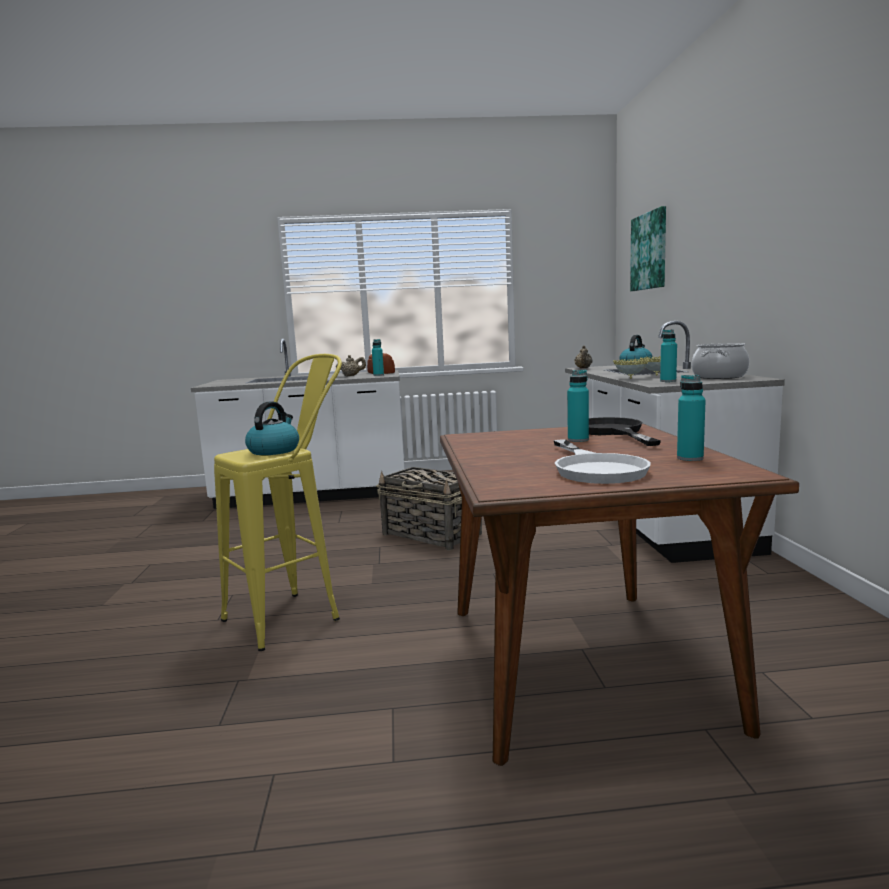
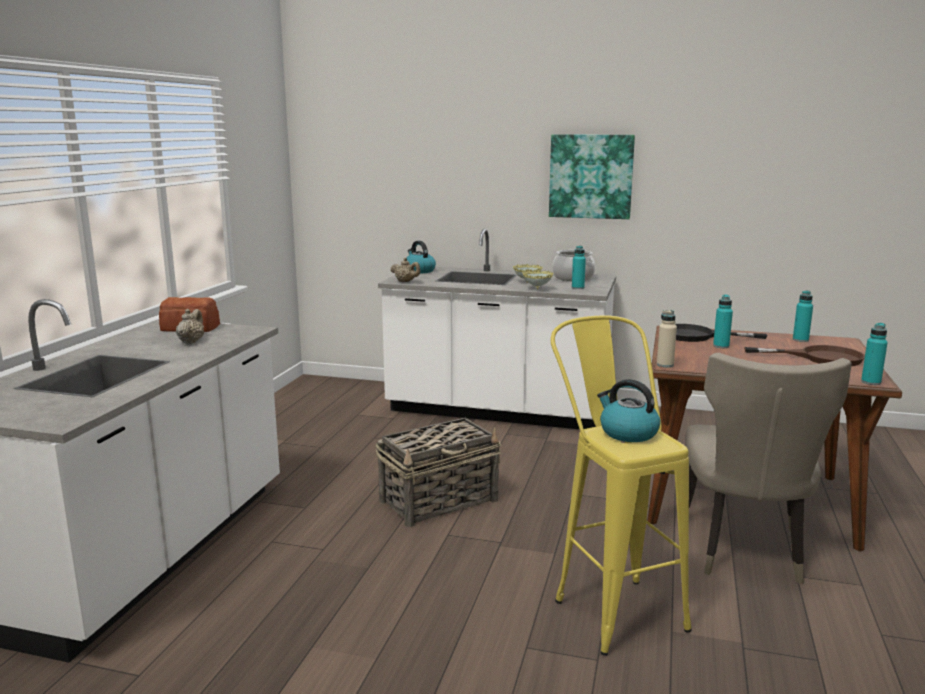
camera: 70 degrees left, 5 degrees up
turquoise bottle [372,339,384,376] -> turquoise bottle moved to [861,323,888,385]
white frying pan [553,439,651,484] -> brown frying pan [744,345,865,366]
picture [630,206,666,291] -> picture moved to [549,134,635,219]
none -> beige bottle [657,310,677,367]
none -> beige chair [685,353,852,584]

